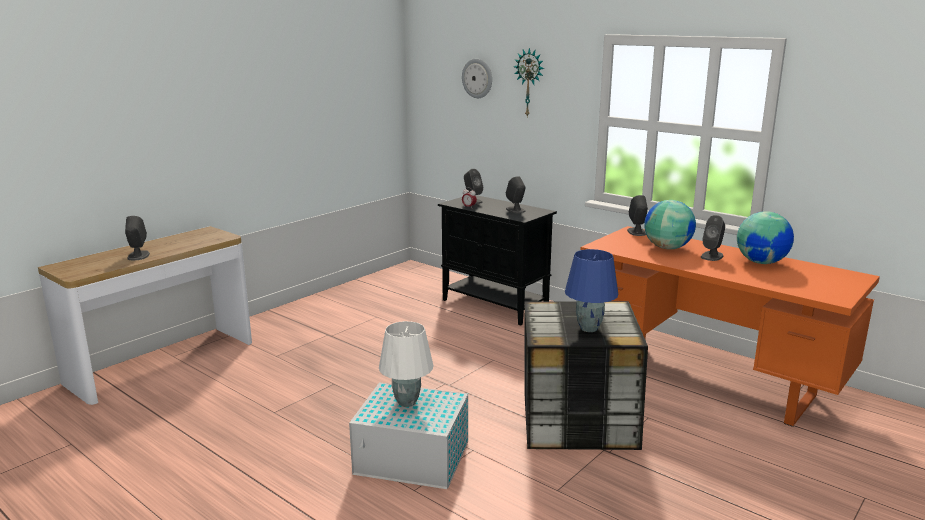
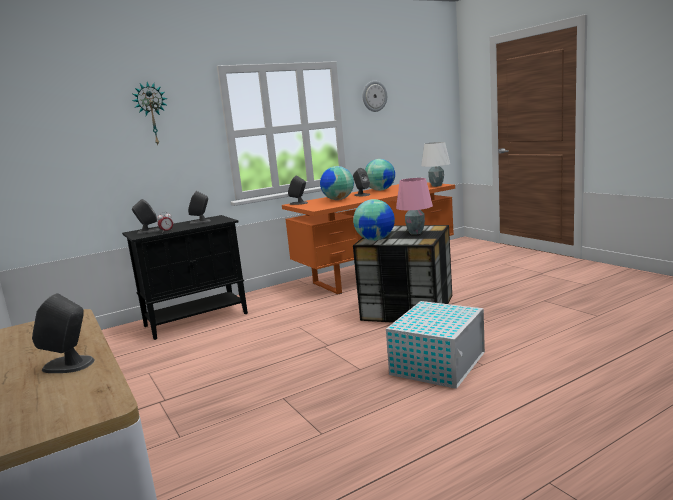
camera: 70 degrees left, 5 degrees down
white table lamp [379,321,433,407] -> white table lamp moved to [421,142,450,187]
wall clock [462,59,492,98] -> wall clock moved to [363,81,387,112]
blue table lamp [565,249,618,332] -> pink table lamp [396,178,433,235]
none -> globe [353,199,395,241]

